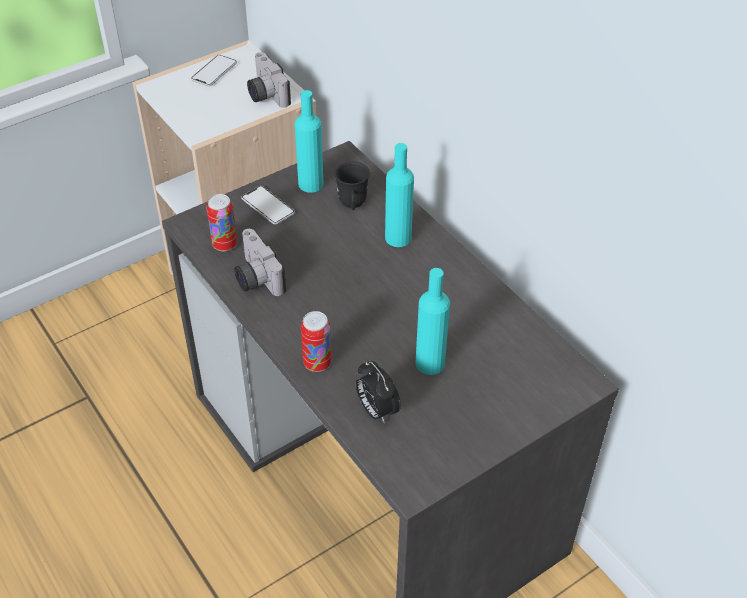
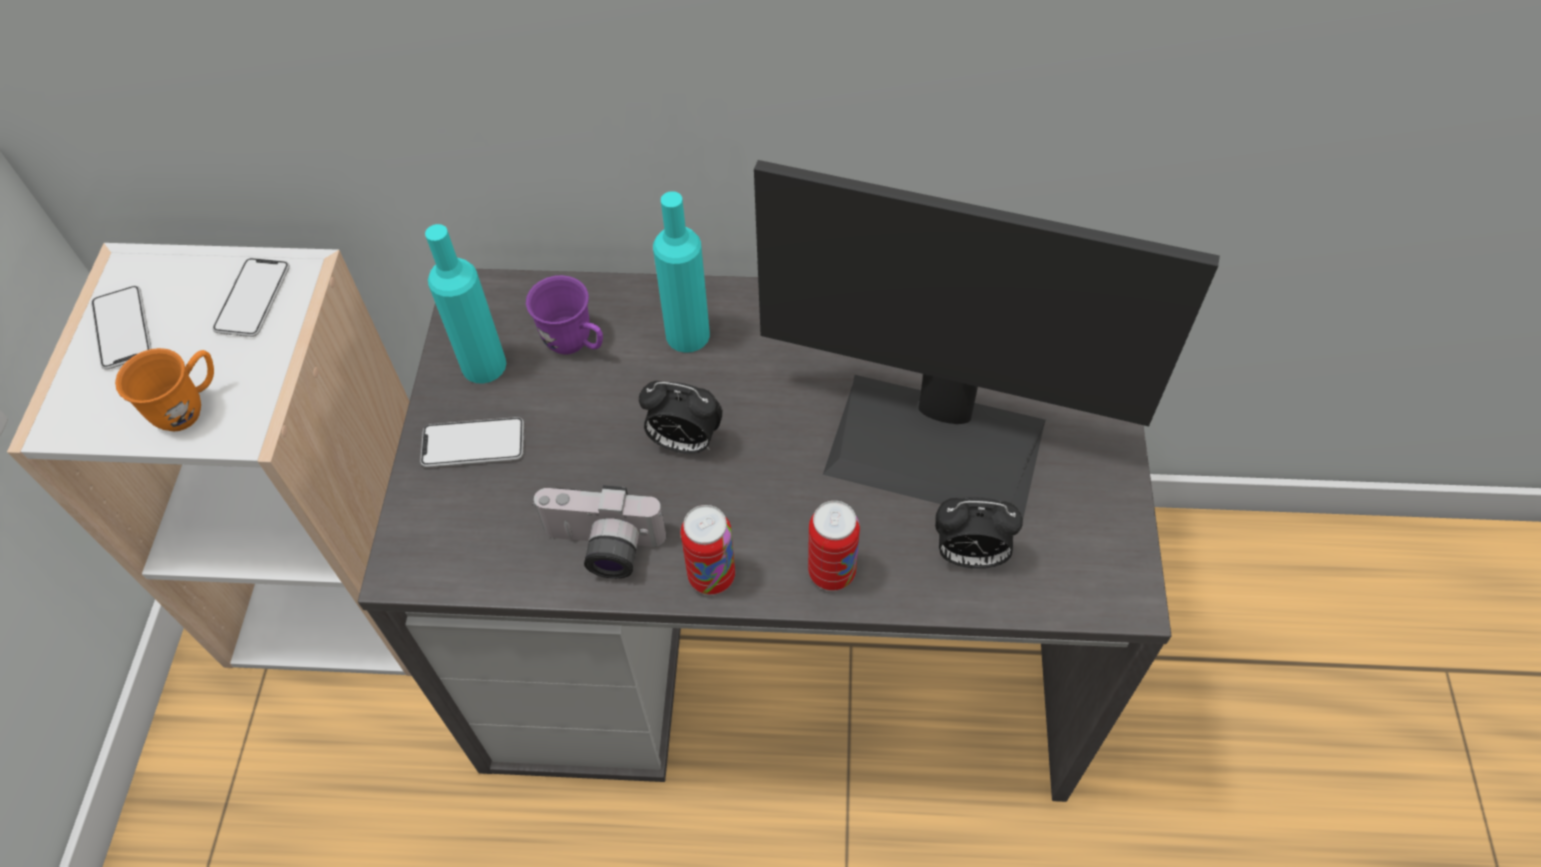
camera: 50 degrees left, 10 degrees up
can [207,194,237,251] -> can moved to [681,505,735,595]
camera [247,52,291,108] -> phone [213,258,290,337]
black mug [334,161,370,210] -> purple mug [526,275,603,355]
turquoise bottle [415,268,450,375] -> monitor [754,160,1220,518]
none -> orange mug [115,348,214,431]
none -> alarm clock [639,381,723,454]

